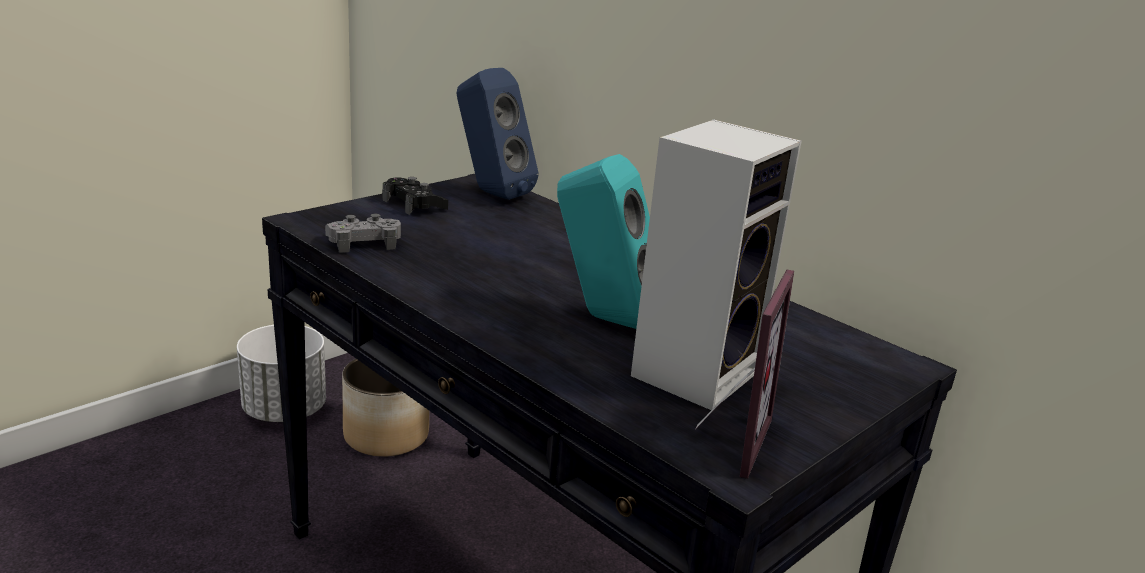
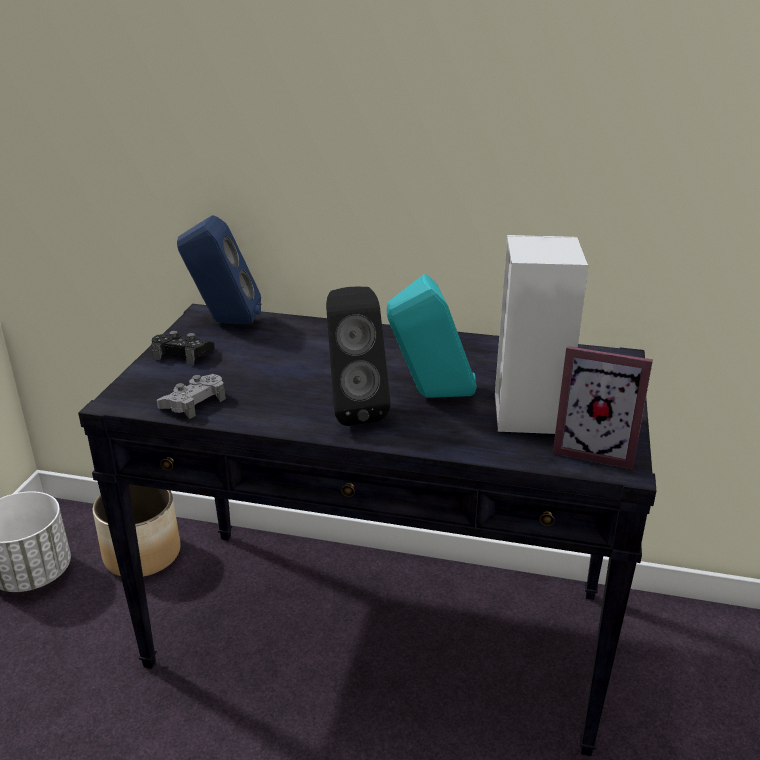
camera: 30 degrees left, 5 degrees up
picture frame [695,270,794,479] -> picture frame turned 120 degrees clockwise [553,346,653,470]
none -> black speaker [326,287,391,426]

